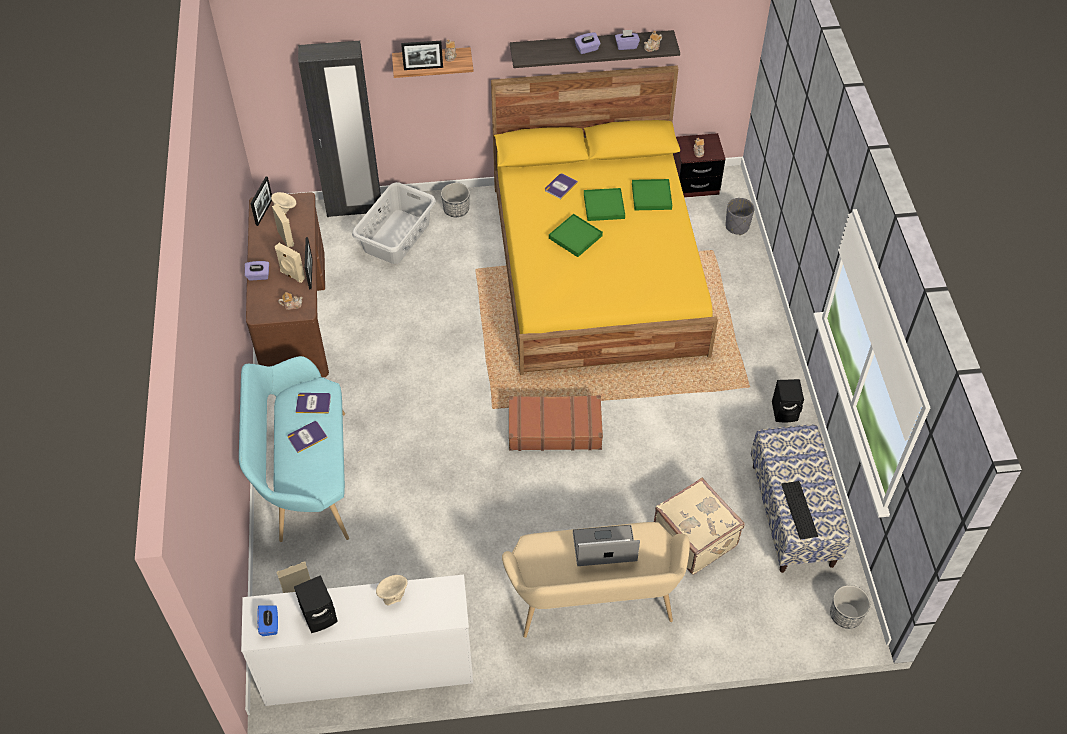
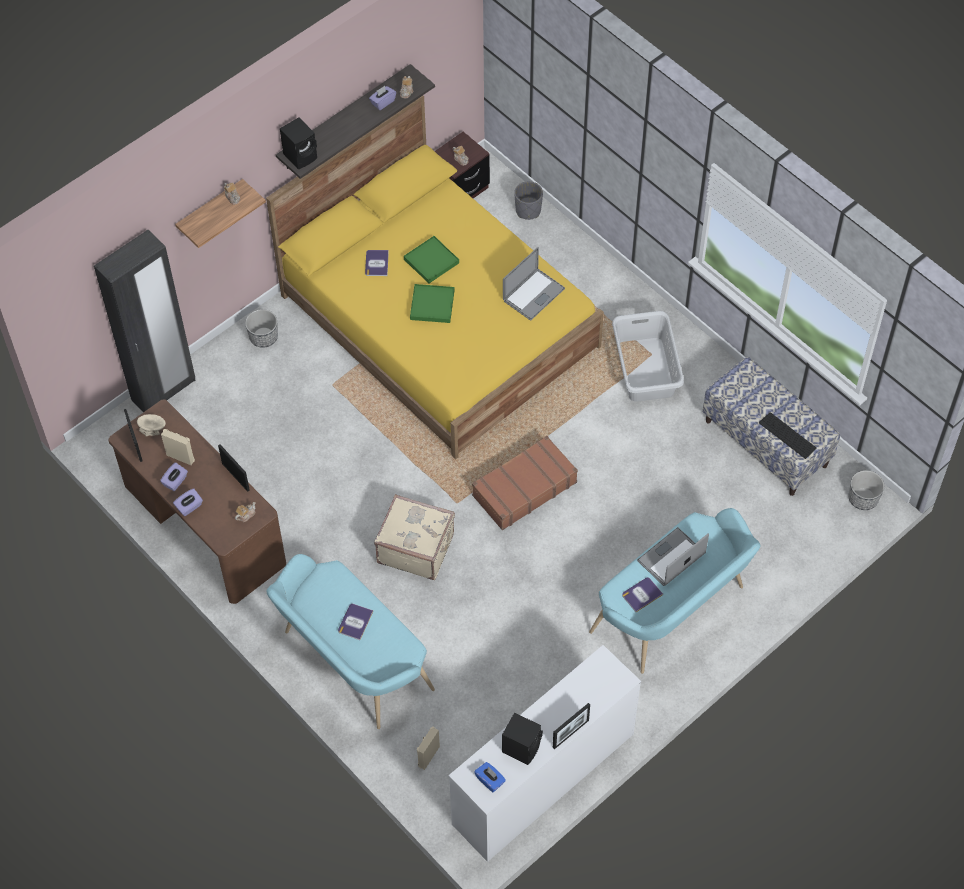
camera: 35 degrees left, 5 degrees up
beige speaker [275,243,305,283] -> none
book [296,393,331,413] -> book moved to [622,577,663,612]
grey laundry basket [352,182,436,264] -> grey laundry basket moved to [612,311,684,402]
beige bowl [376,575,408,605] -> none
picture frame [401,41,443,70] -> picture frame moved to [553,703,590,749]
beige bench [502,522,690,638] -> turquoise bench [589,508,760,674]
purple tissue box [574,33,601,54] -> purple tissue box moved to [160,462,188,491]
green tray [632,179,672,210] -> none
beige suitcase [654,478,745,575] -> beige suitcase moved to [374,494,455,580]
black speaker [772,379,804,422] -> black speaker moved to [280,117,317,169]
none -> laptop [503,247,565,320]

